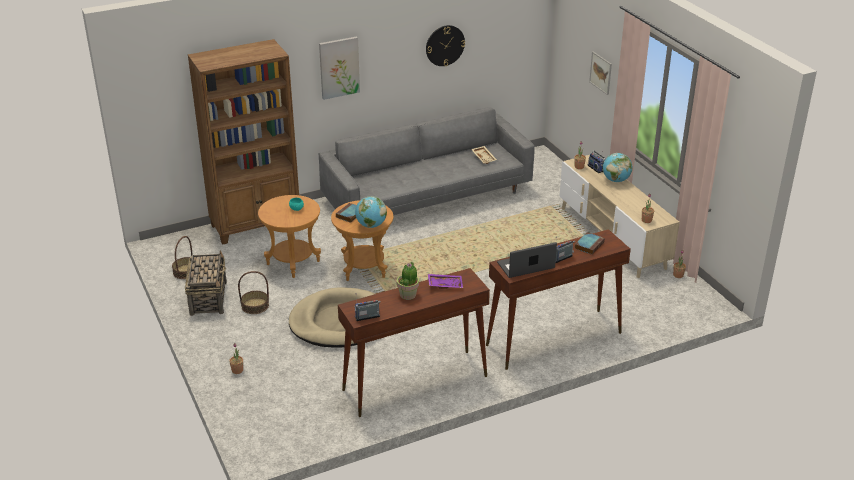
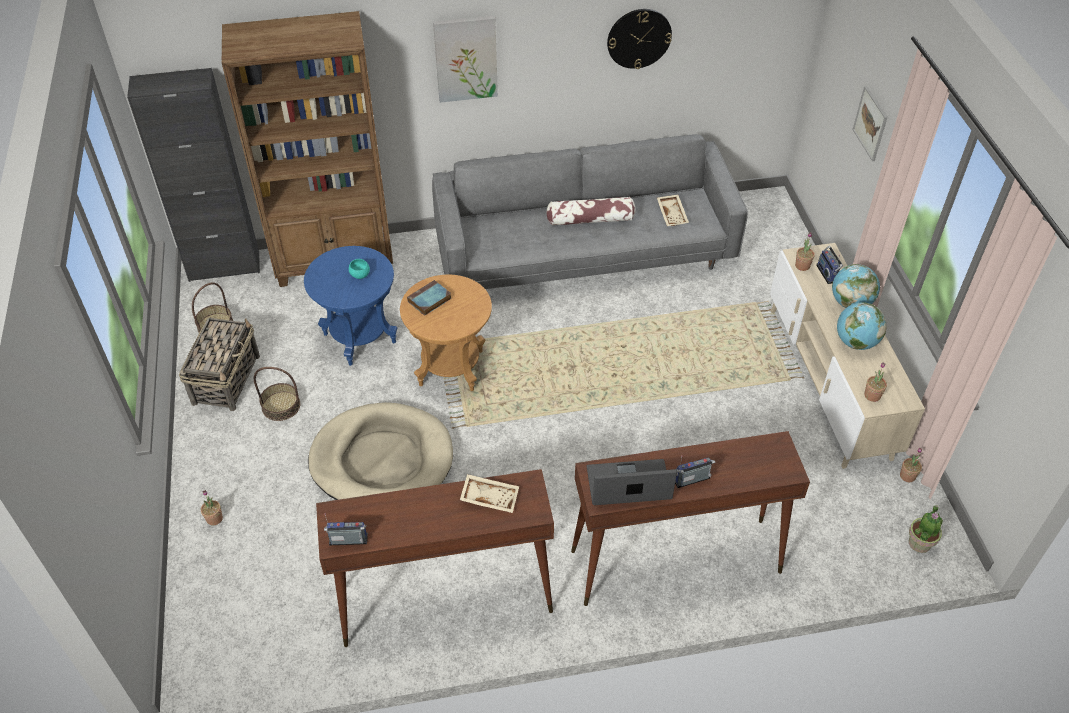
camera: 15 degrees right, 15 degrees up
brown side table [258,195,321,278] -> blue side table [304,246,397,366]
globe [355,196,387,228] -> globe moved to [837,302,887,350]
potted plant [397,262,419,300] -> potted plant moved to [909,505,943,553]
purple tray [428,274,463,289] -> beige tray [460,474,519,513]
book [575,232,605,255] -> none
none -> black cabinet [127,68,260,282]
none -> pillow [546,197,635,226]

